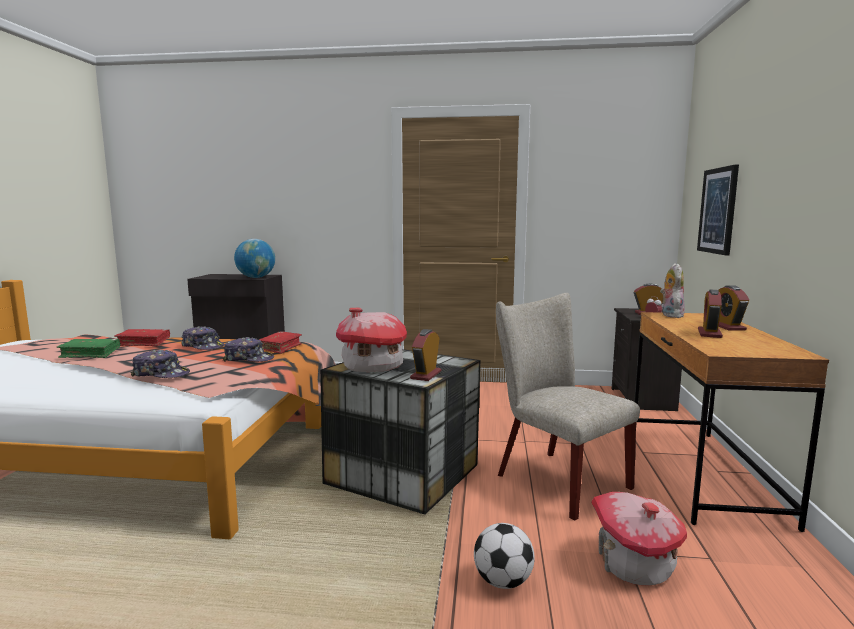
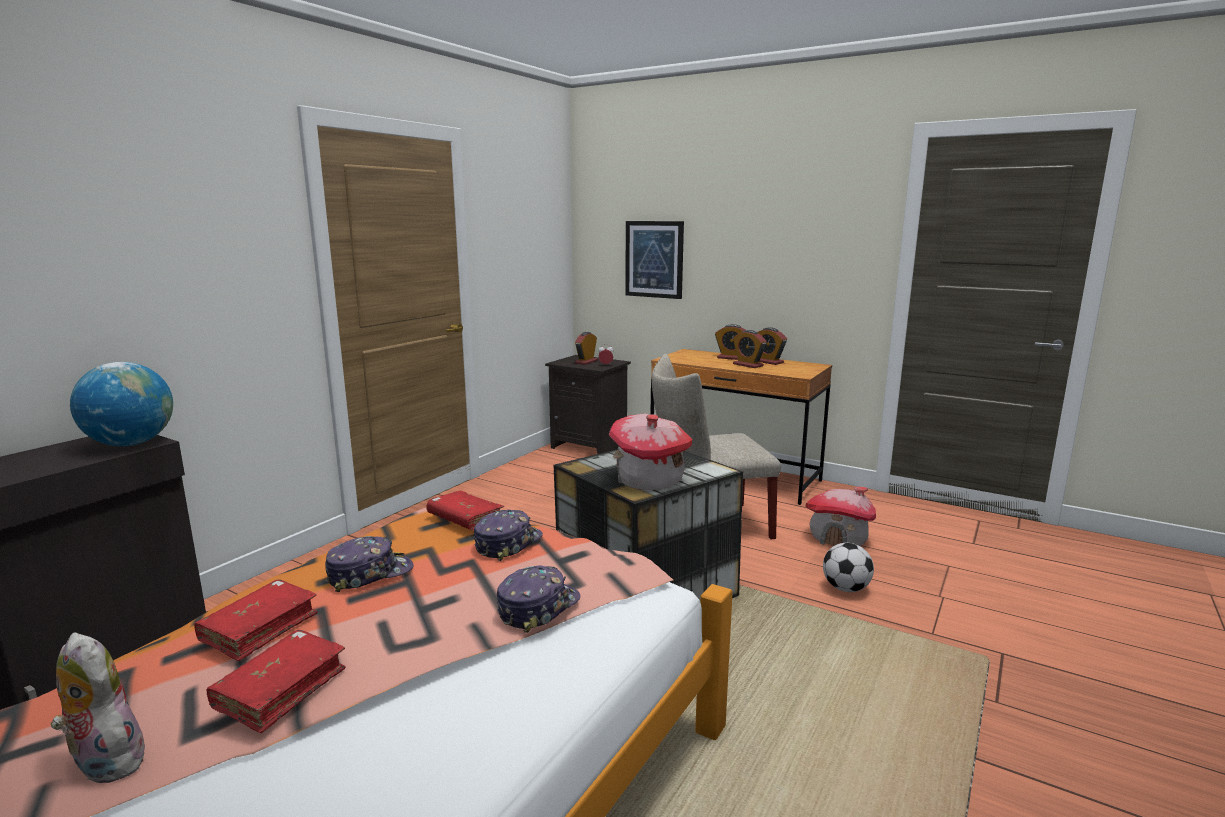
camera: 65 degrees left, 5 degrees up
green book [57,339,120,358] -> red book [207,630,346,733]
alarm clock [410,329,442,381] -> alarm clock moved to [757,327,787,365]
plush toy [660,263,685,318] -> plush toy moved to [50,633,145,783]

